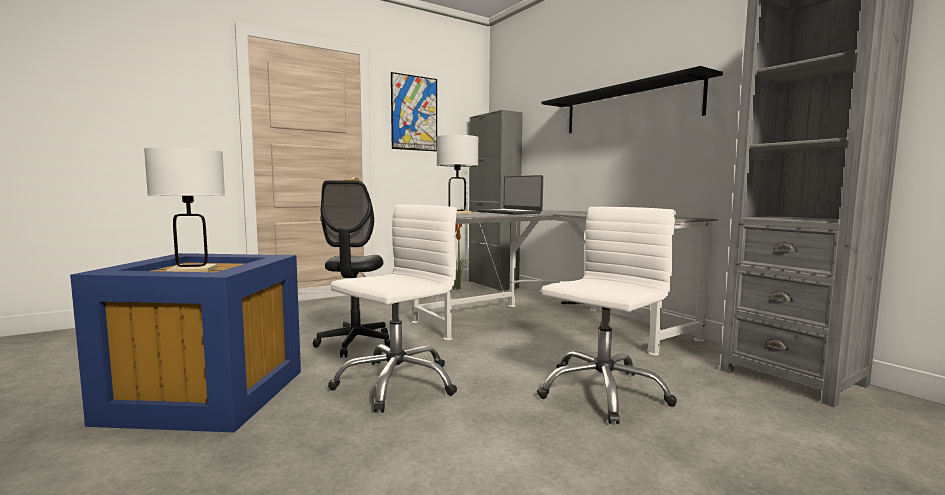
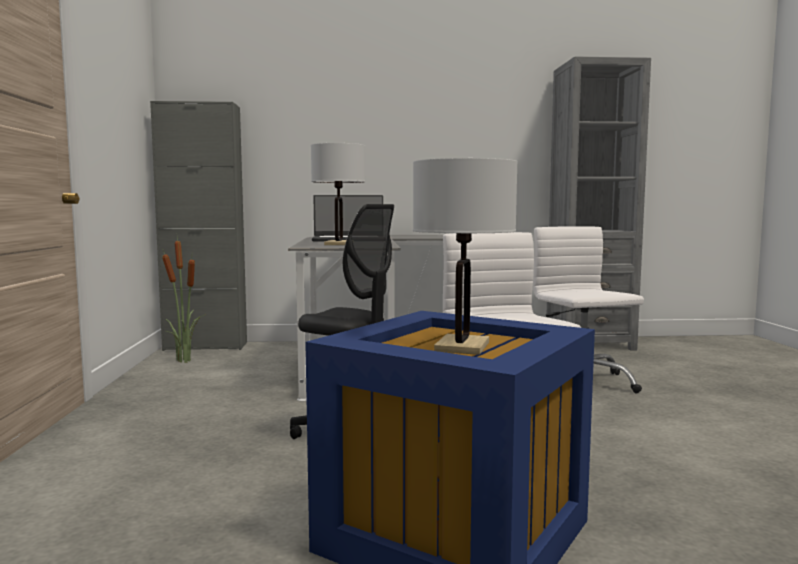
camera: 60 degrees left, 0 degrees up
picture [391,72,437,151] -> none
black shelf [541,66,723,133] -> none

